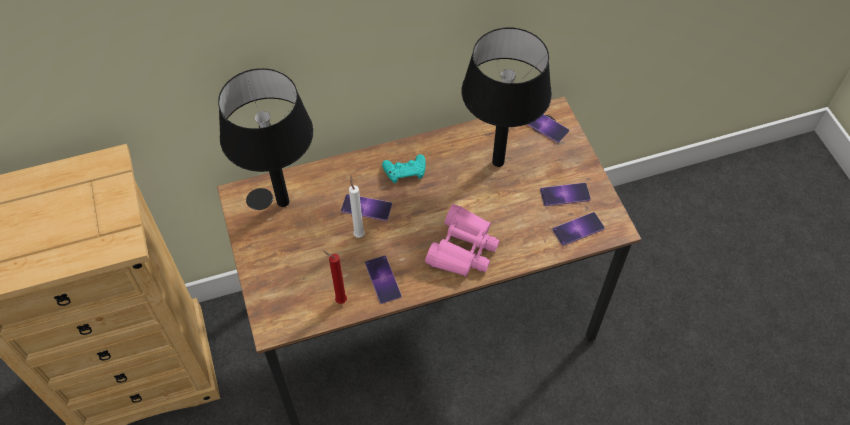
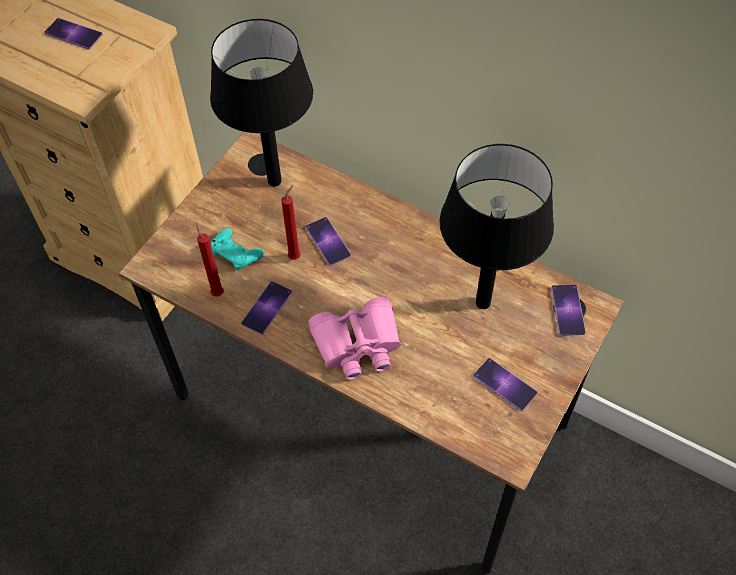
camera: 50 degrees right, 0 degrees up
white candle [349,176,365,238] -> red candle [281,185,301,260]
turquoise game controller [382,154,426,183] -> turquoise game controller moved to [211,228,264,271]
phone [552,212,605,246] -> phone moved to [44,18,103,49]

